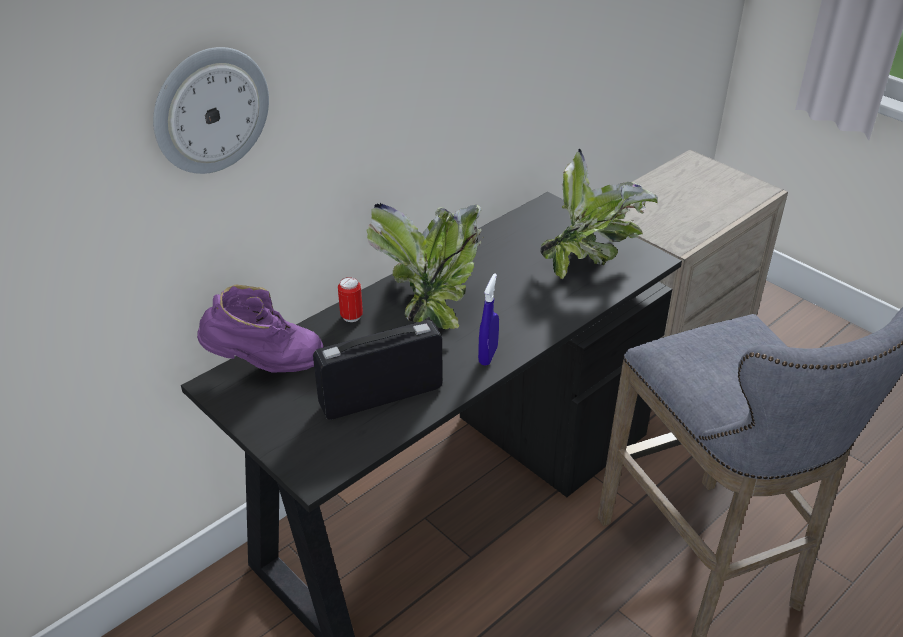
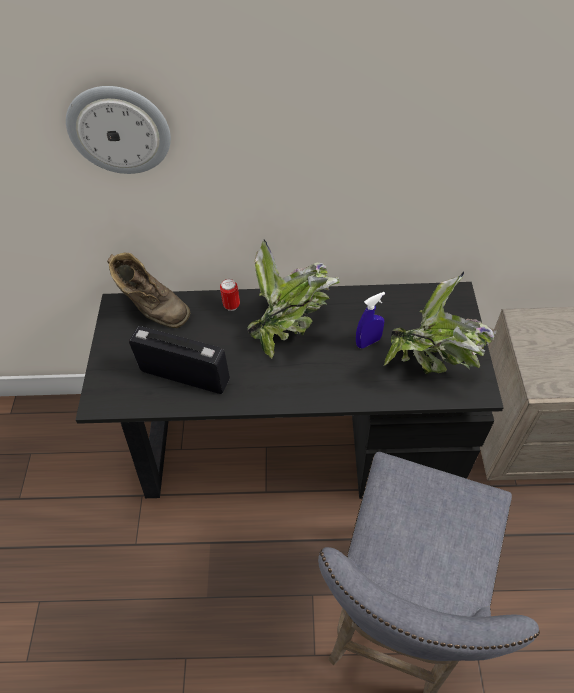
camera: 45 degrees right, 15 degrees up
purple boot [197,285,323,373] -> brown boot [107,253,190,328]
blue spray bottle [478,273,499,366] -> blue spray bottle moved to [356,292,385,348]

